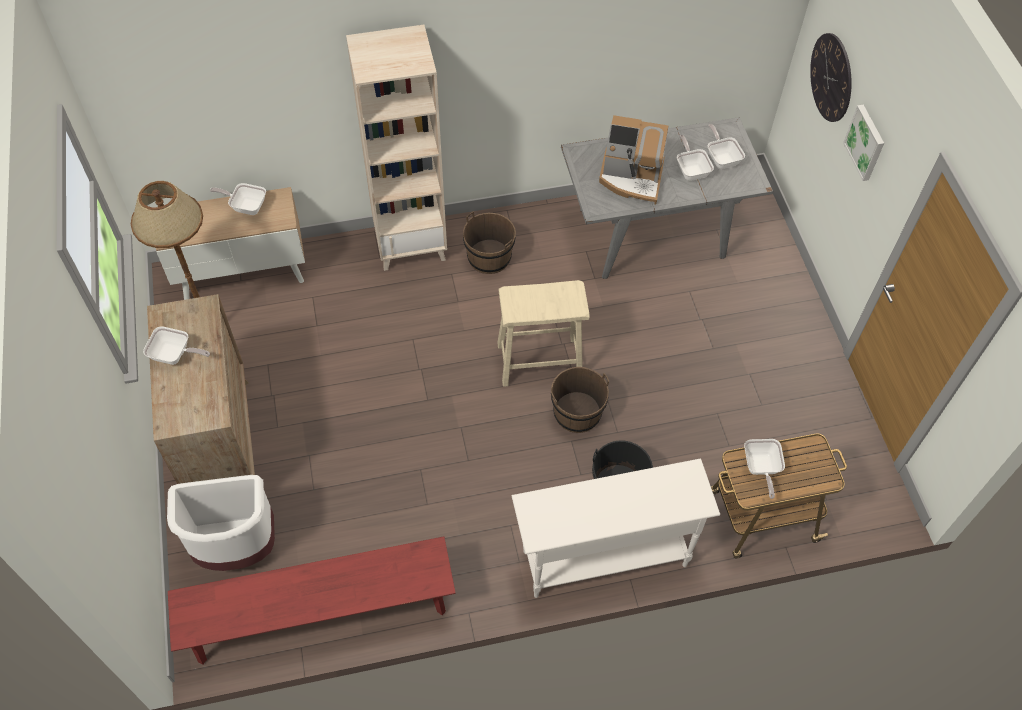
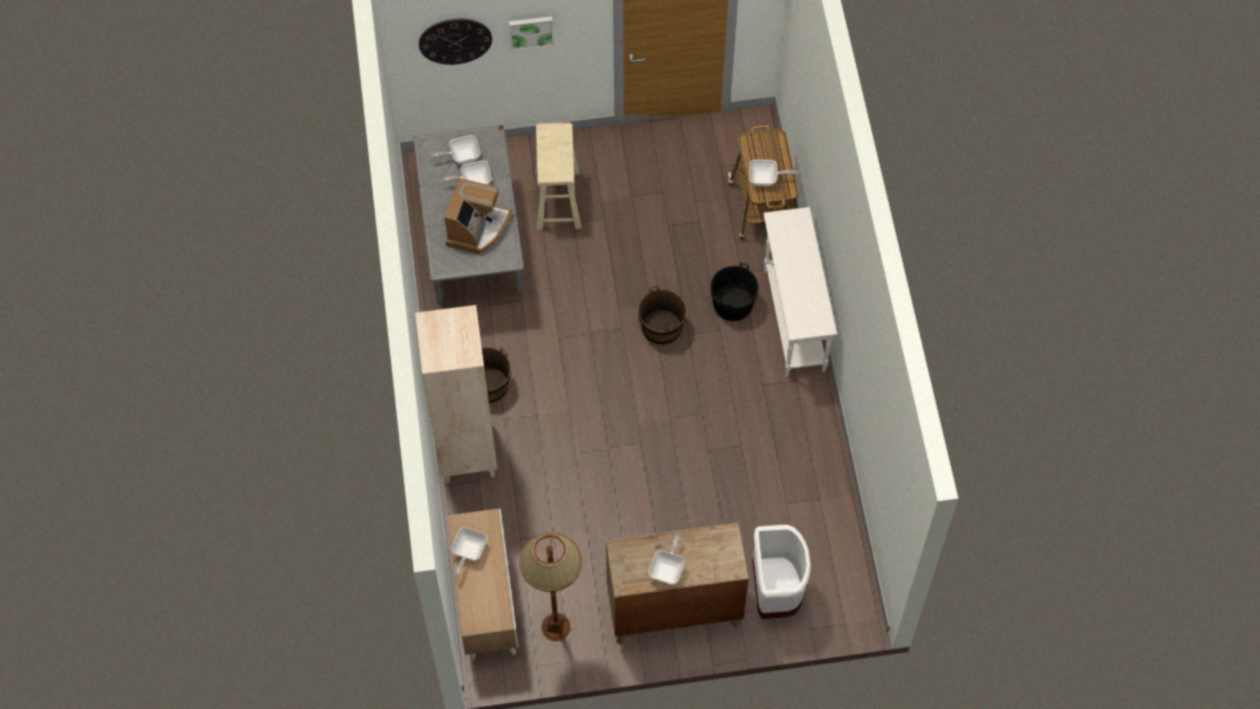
camera: 85 degrees left, 5 degrees up
red bench [168,536,456,665] -> none
beige stool [497,280,590,387] -> beige stool moved to [535,123,582,230]

